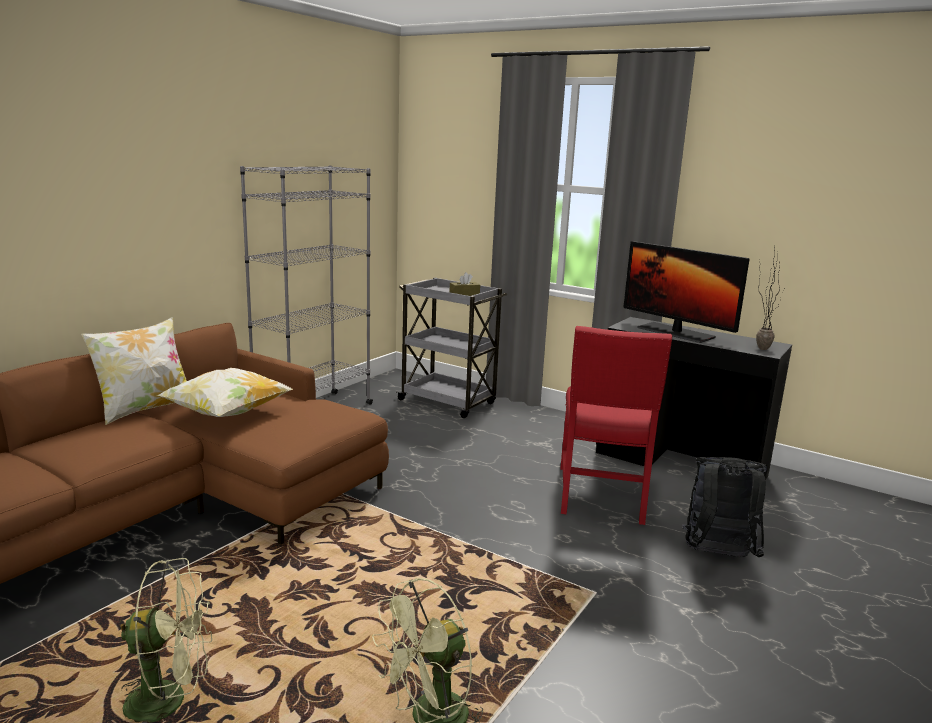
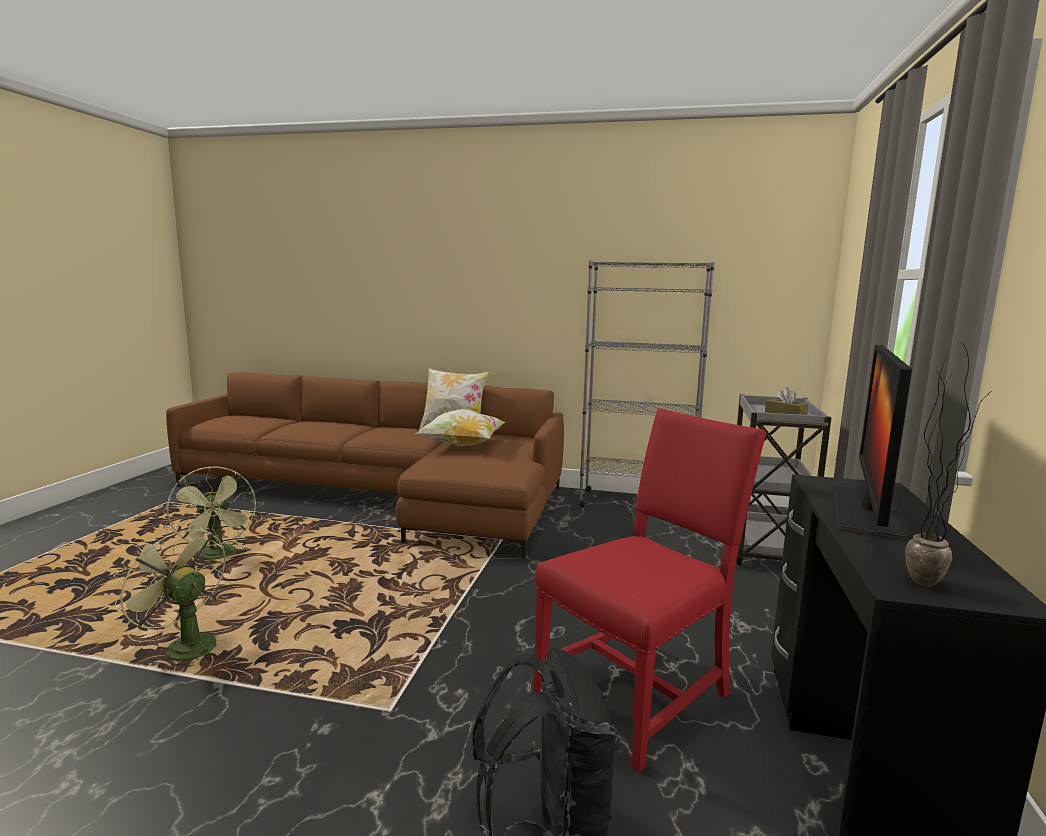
camera: 70 degrees right, 5 degrees down
red chair [560,326,672,525] -> red chair turned 150 degrees clockwise [534,408,766,772]

